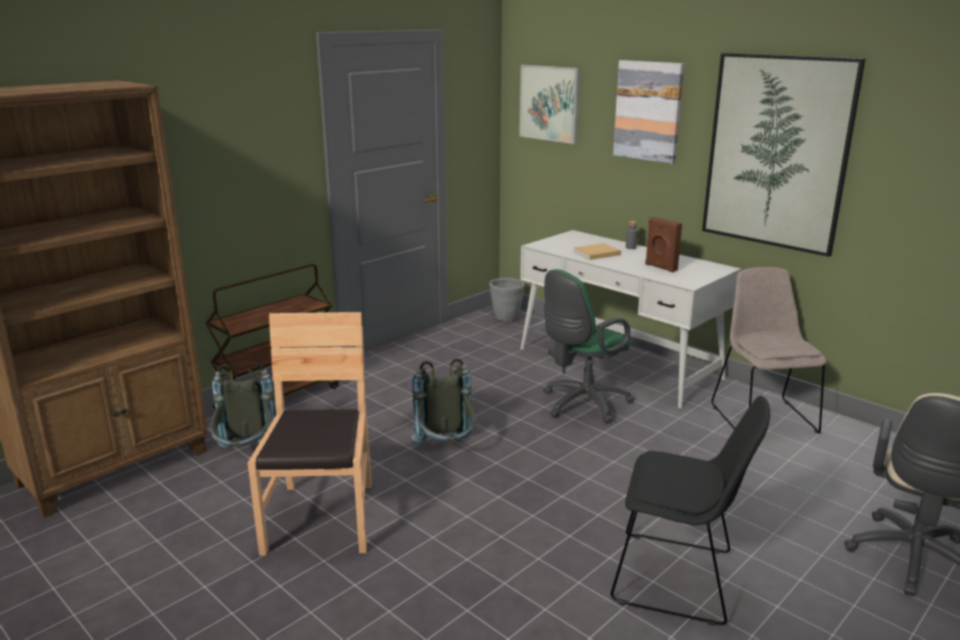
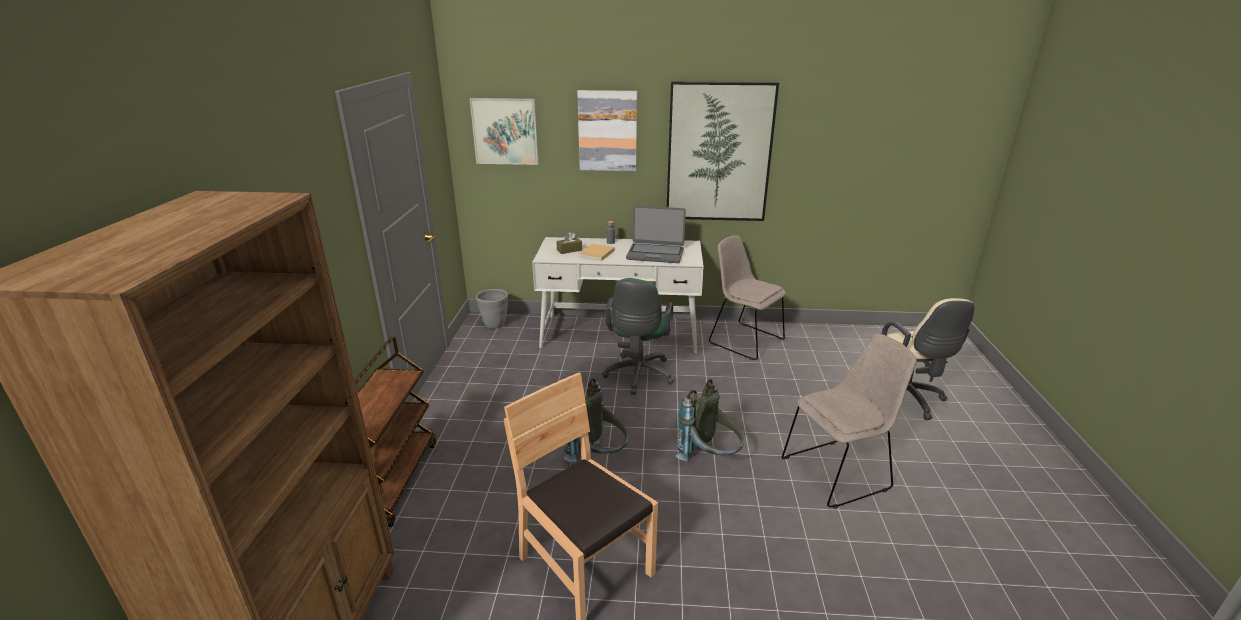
camera: 40 degrees left, 5 degrees up
grey backpack [210,363,276,448] -> grey backpack moved to [675,379,744,462]
black chair [611,395,770,626] -> beige chair [782,334,917,508]
brown speaker [645,217,682,272] -> laptop [626,206,686,263]
none -> brown tissue box [556,232,582,254]

